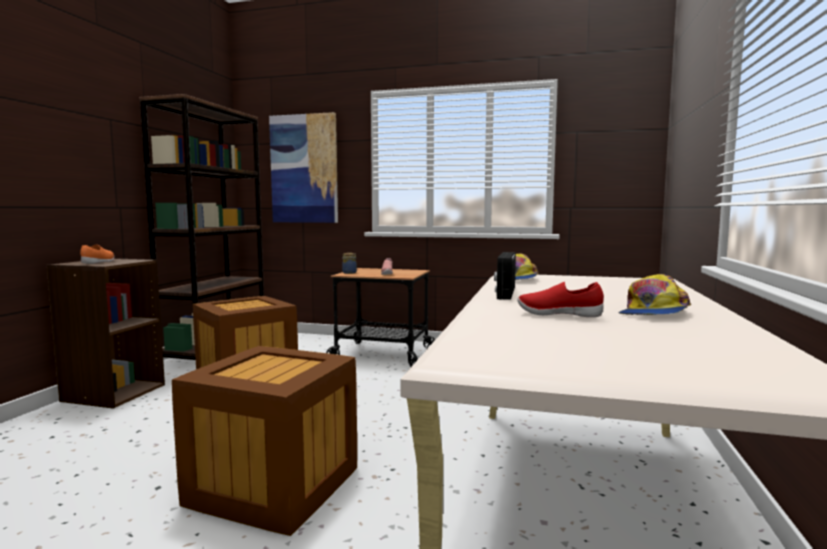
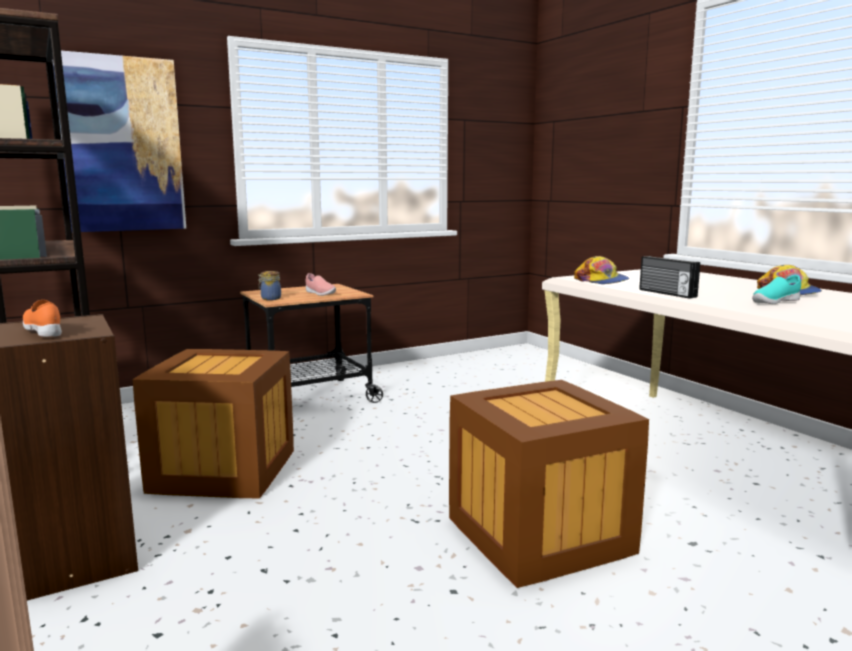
camera: 45 degrees left, 5 degrees up
red shoe [517,282,604,317] -> turquoise shoe [752,275,801,304]

